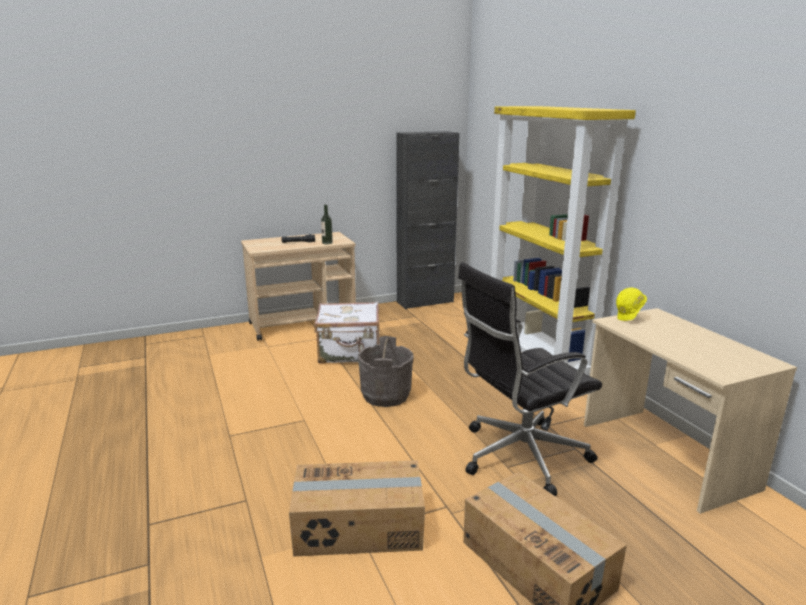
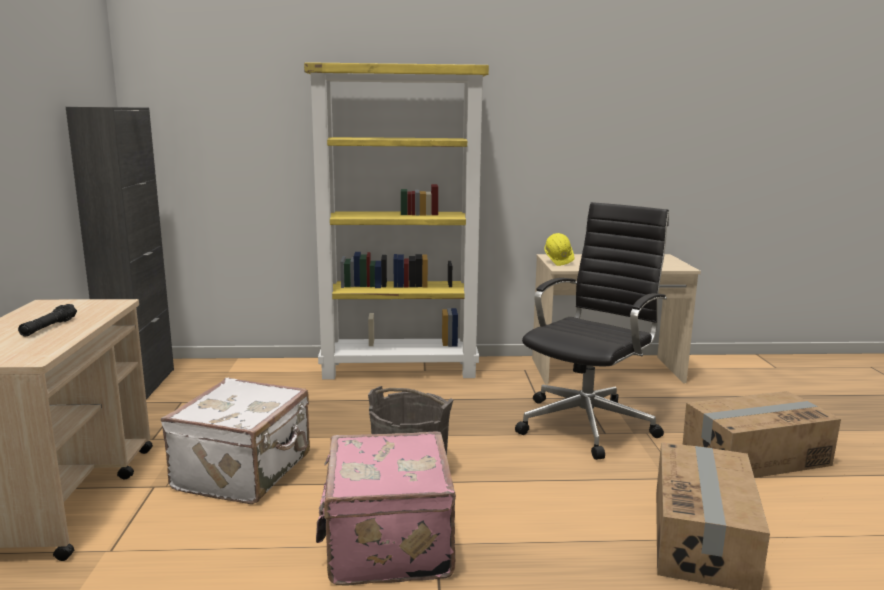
camera: 70 degrees left, 5 degrees down
bottle [321,205,333,244] -> none
black office chair [458,262,602,496] -> black office chair turned 135 degrees counterclockwise [515,202,669,460]
none -> pink suitcase [316,431,456,586]

